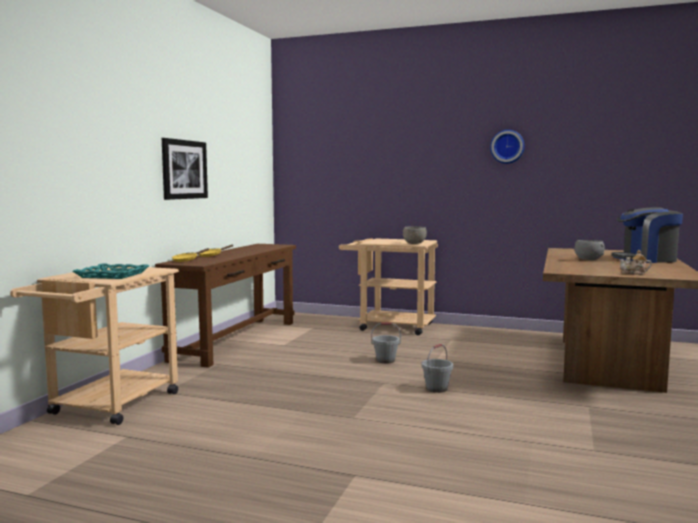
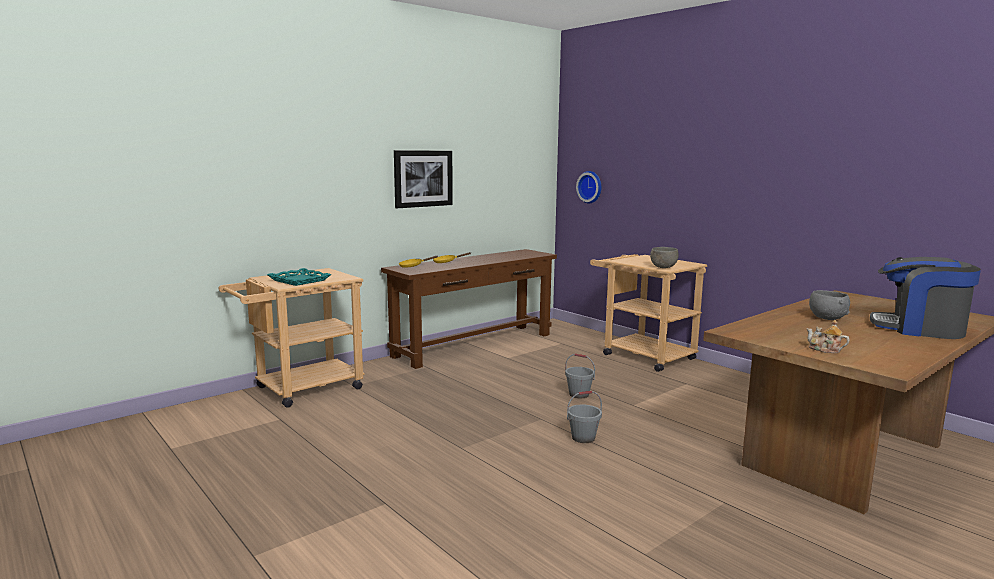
camera: 30 degrees right, 5 degrees up
wall clock [490,130,525,164] -> wall clock moved to [576,171,601,203]

